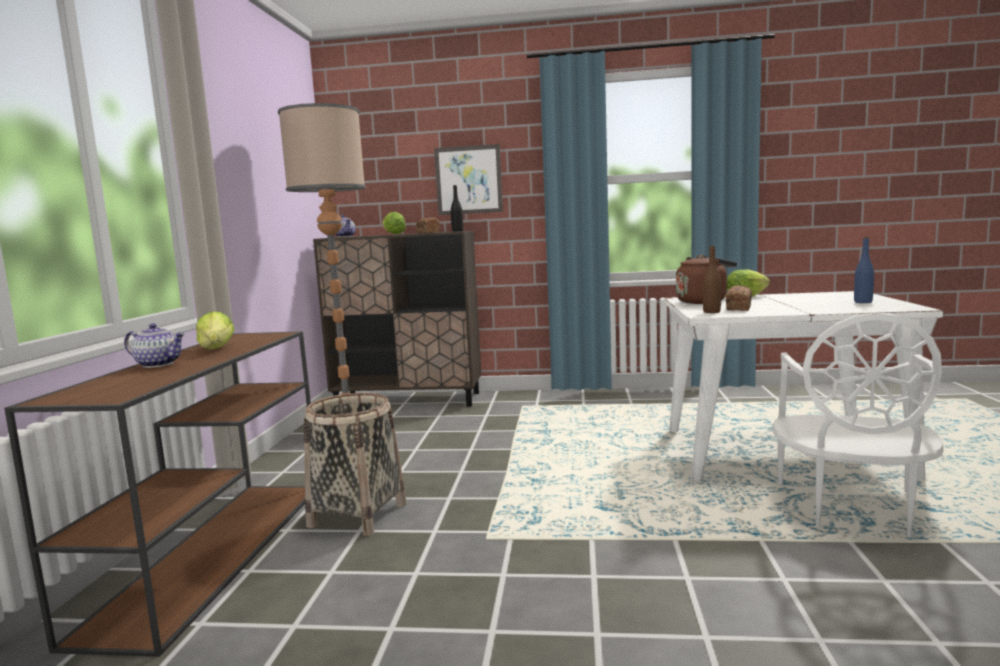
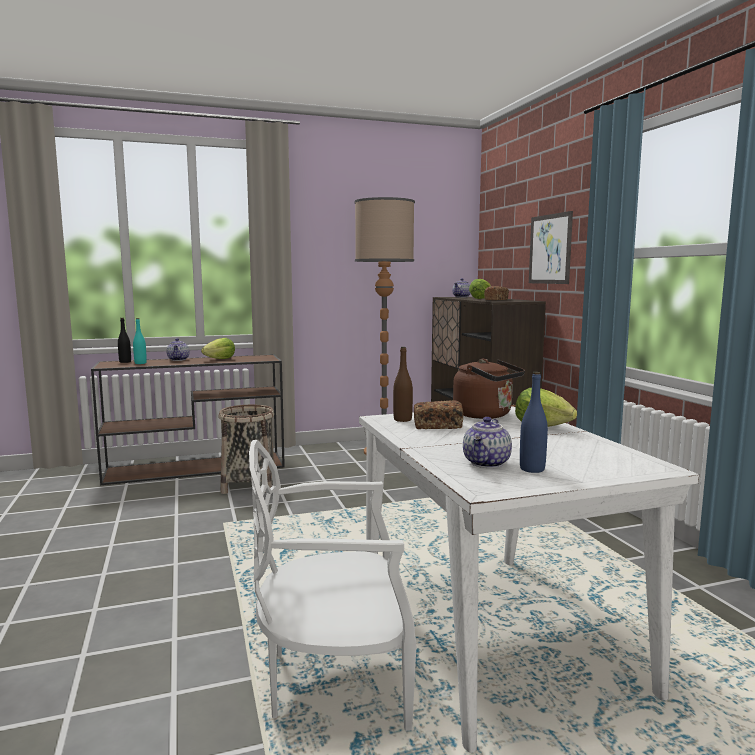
camera: 65 degrees right, 0 degrees up
black bottle [451,185,463,232] -> black bottle moved to [118,318,131,363]
none -> turquoise bottle [133,318,147,364]
none -> teapot [463,417,512,468]

